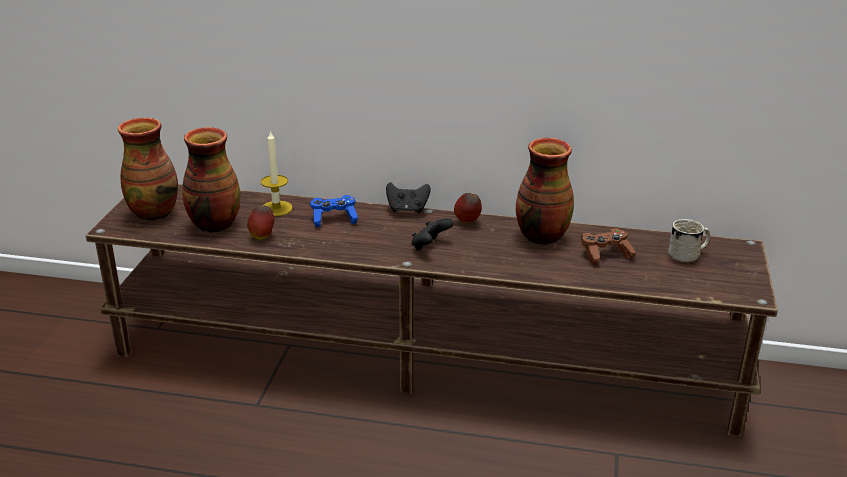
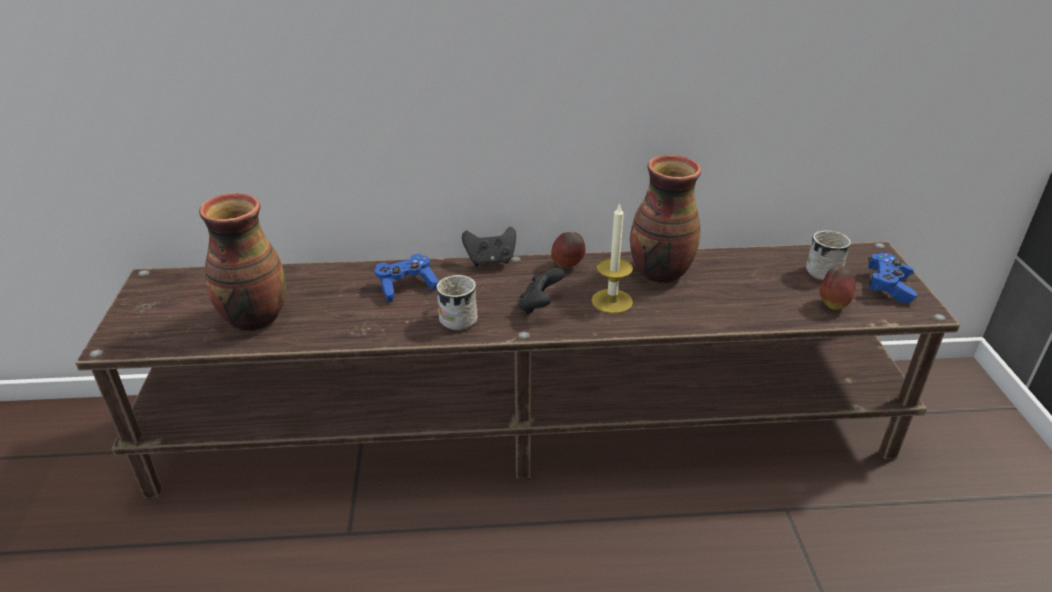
camera: 15 degrees left, 5 degrees up
vase [118,118,178,221] -> none
apple [247,205,274,240] -> apple moved to [819,266,856,310]
candle [261,130,293,216] -> candle moved to [591,203,633,314]
brown game controller [581,228,636,265] -> none
none -> white mug [436,275,478,330]
none -> blue game controller [868,253,917,303]

